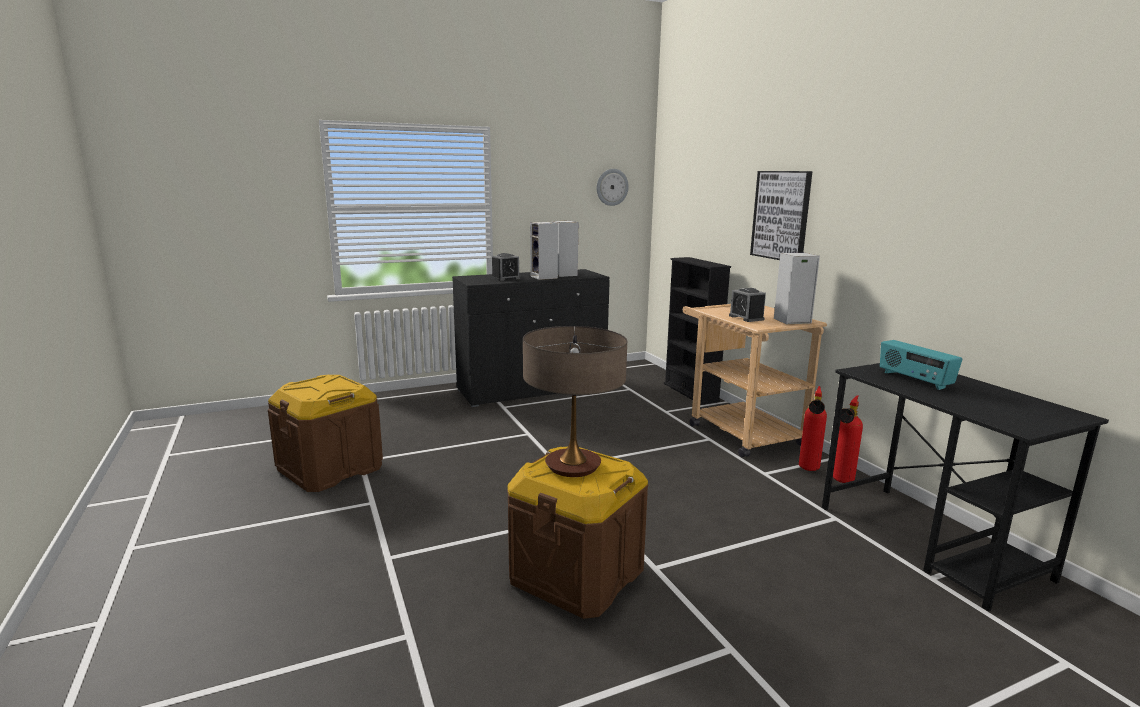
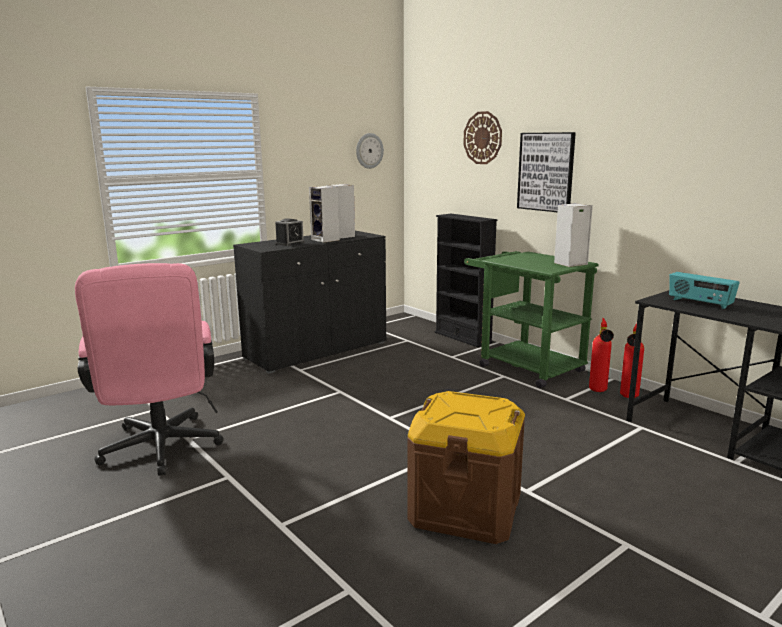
camera: 15 degrees left, 0 degrees up
brown storage box [268,375,383,492] -> pink office chair [75,263,224,476]
table lamp [523,326,627,477] -> none
beige cart [683,304,827,457] -> green cart [464,251,599,388]
alarm clock [729,288,766,322] -> none
none -> wall clock [463,111,502,164]

